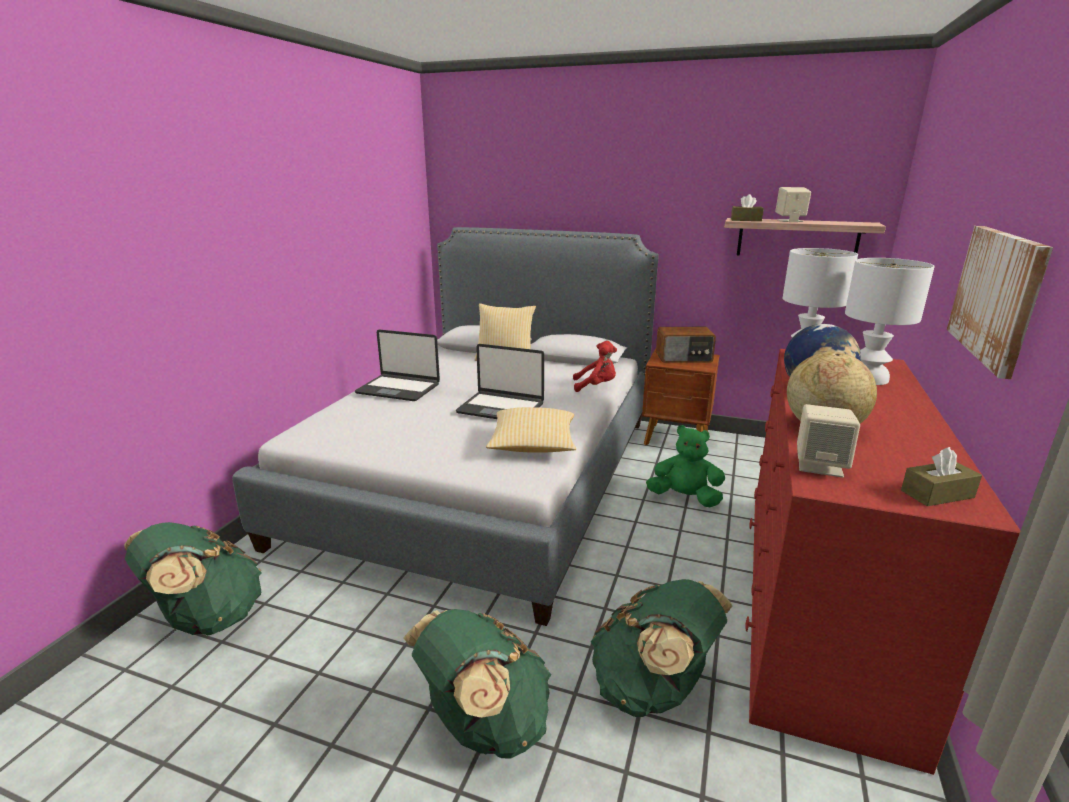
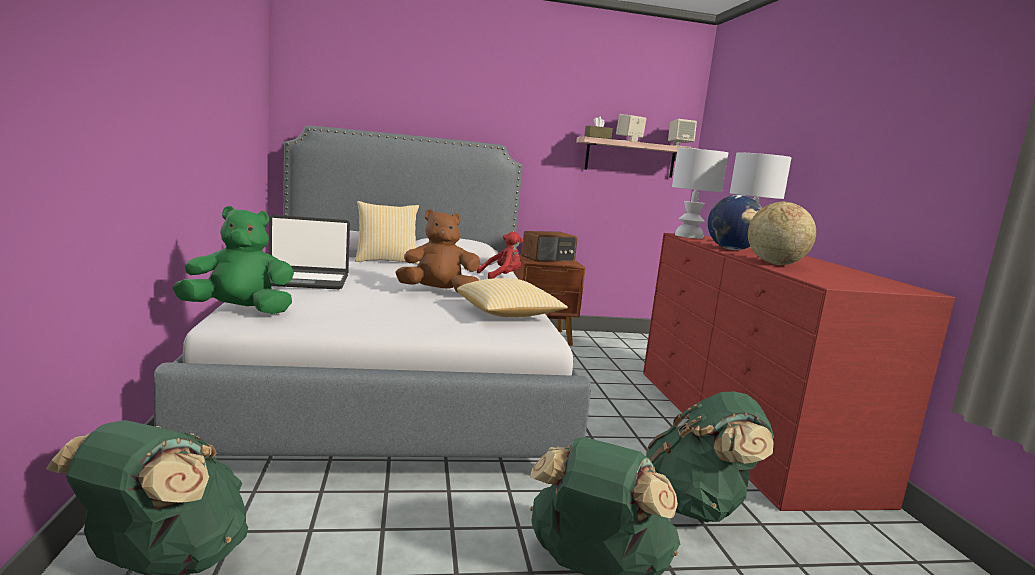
camera: 30 degrees left, 10 degrees down
laptop [456,344,544,419] -> brown plush toy [395,209,480,293]
green plush toy [646,425,725,507] -> green plush toy moved to [173,206,294,314]
beige speaker [797,404,860,477] -> beige speaker moved to [668,119,697,148]
brown tissue box [901,447,982,506] -> none
picture [947,226,1053,379] -> none

